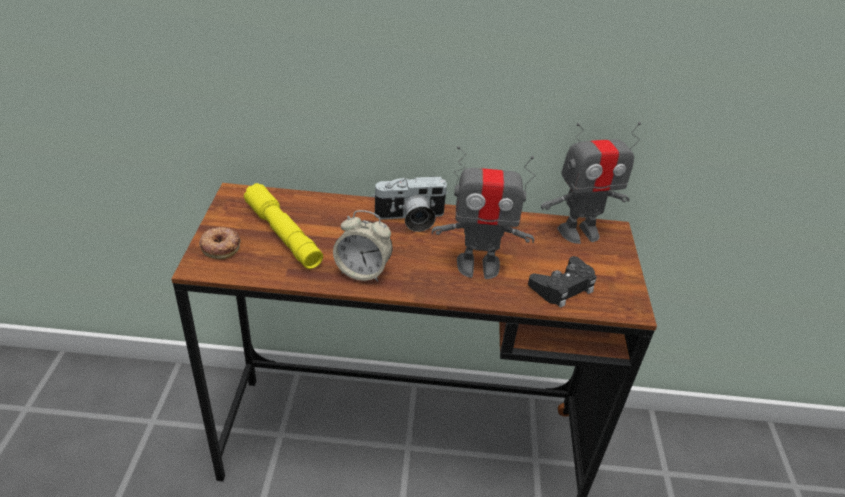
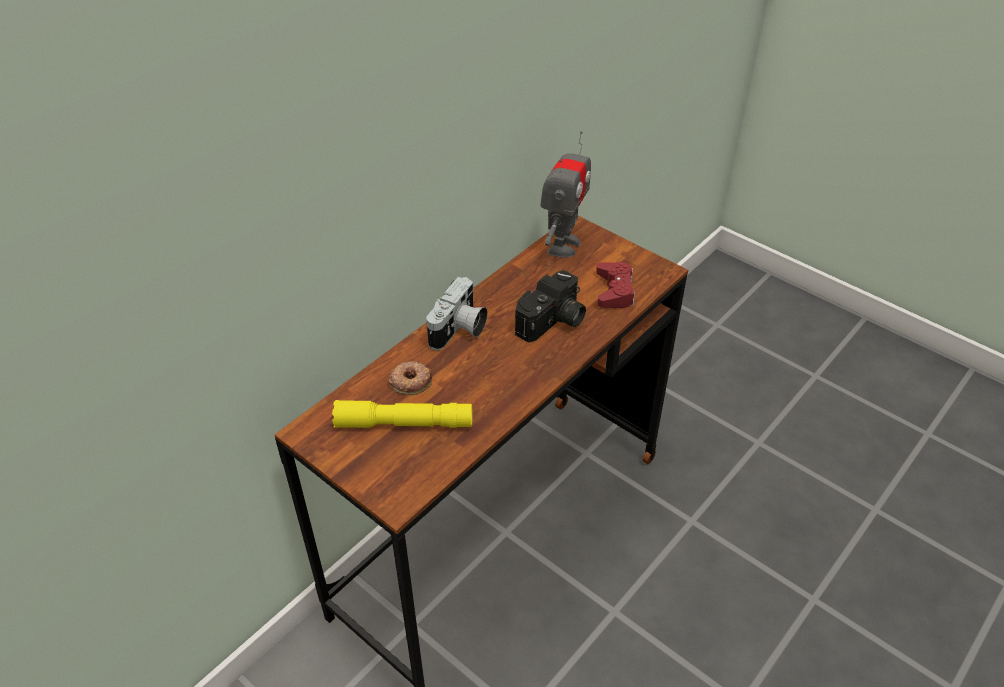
camera: 50 degrees left, 5 degrees up
donut [199,227,241,259] -> donut moved to [389,361,432,395]
alarm clock [333,210,392,282] -> none
toy robot [432,146,536,279] -> camera [515,270,586,343]
black game controller [528,256,597,308] -> red game controller [596,262,635,308]

